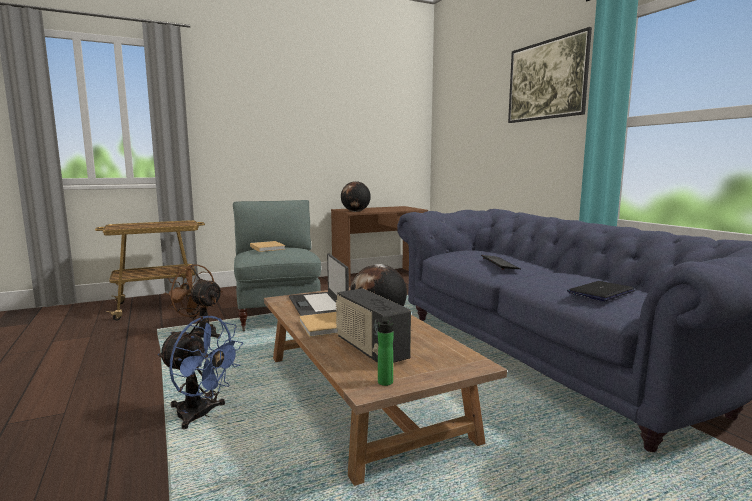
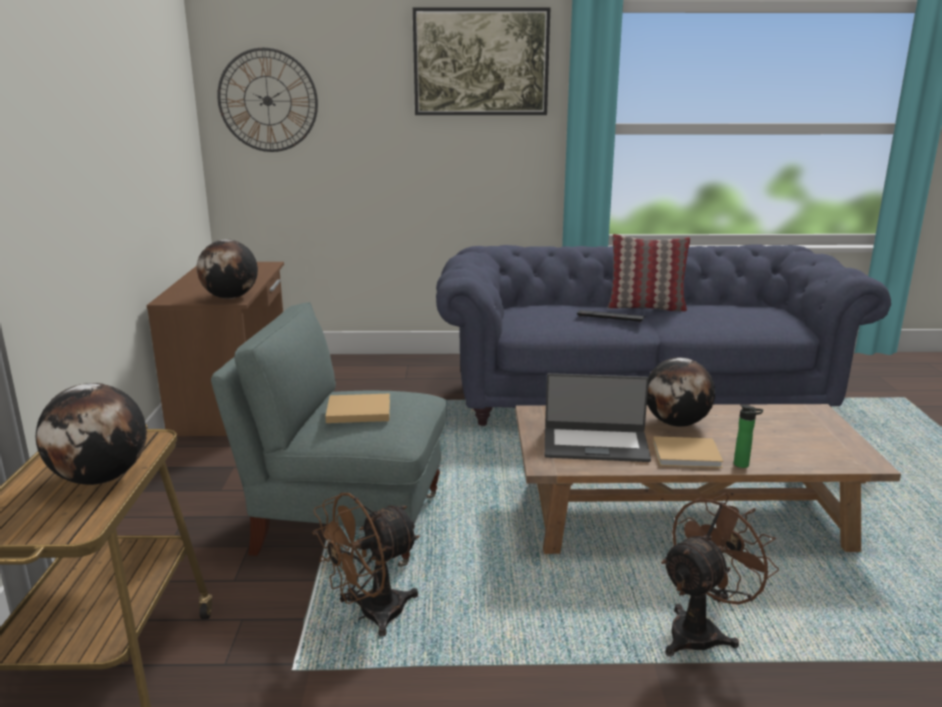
camera: 65 degrees left, 10 degrees up
blue fan [158,316,243,429] -> brown fan [661,493,779,656]
radio [336,288,411,363] -> none
bottle [378,316,394,386] -> bottle moved to [734,405,763,468]
laptop [567,281,635,301] -> none
none -> globe [36,383,147,485]
none -> wall clock [217,48,318,152]
none -> pillow [607,234,690,311]

